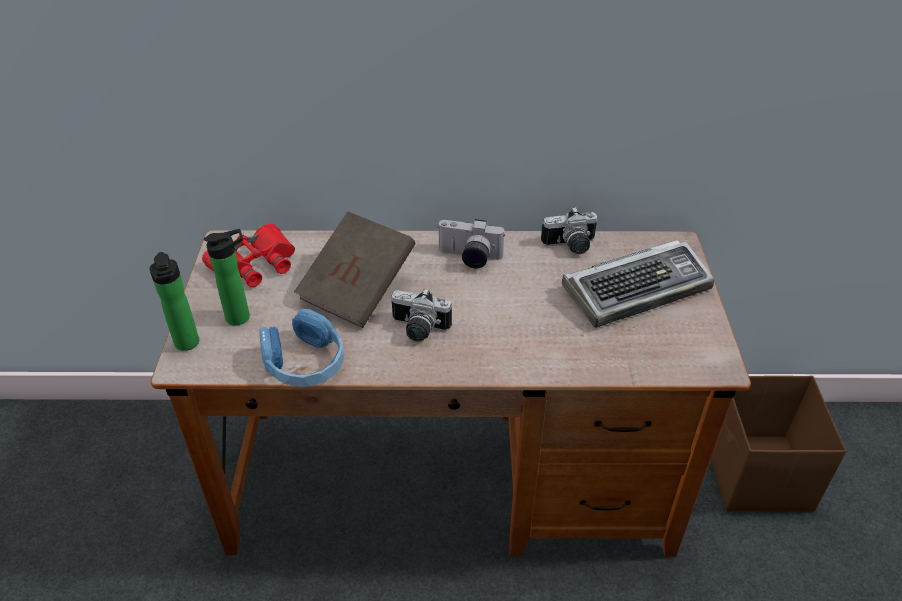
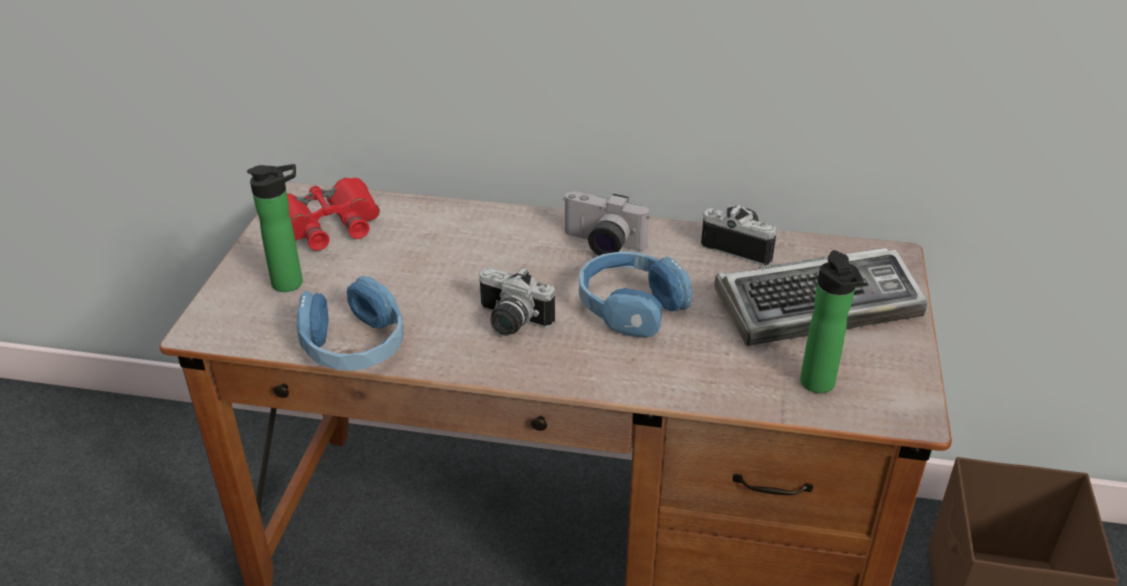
camera: 10 degrees right, 5 degrees down
bottle [149,252,199,351] -> bottle moved to [800,250,864,393]
brown book [294,211,415,328] -> none
camera [541,207,597,254] -> camera turned 150 degrees counterclockwise [701,205,777,266]
none -> blue headphones [579,251,693,338]

